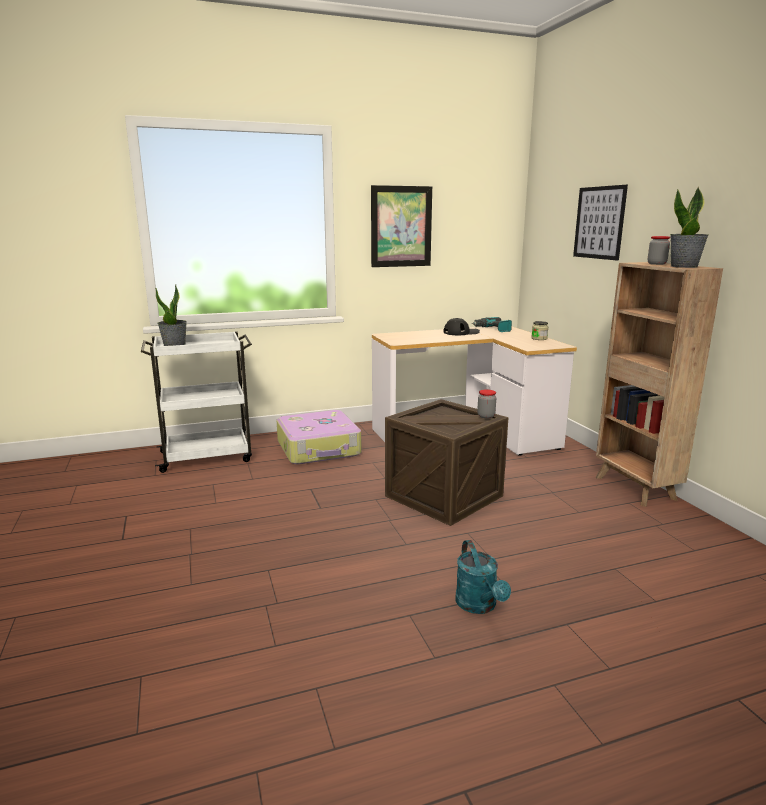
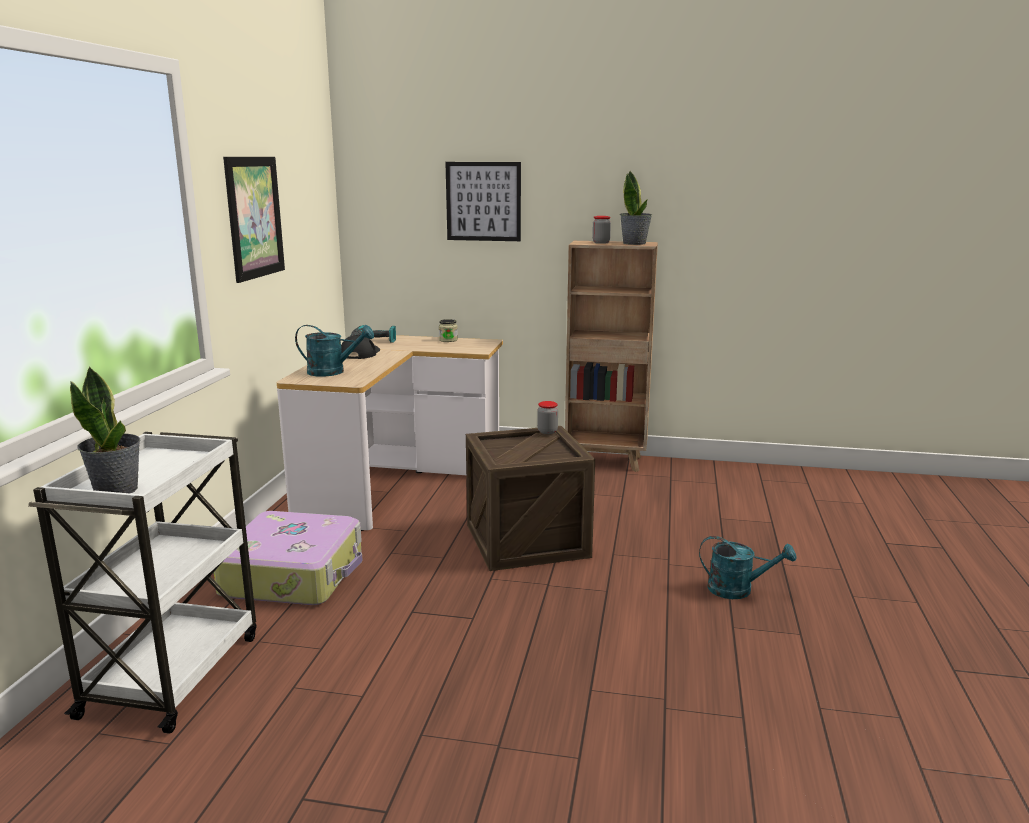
camera: 60 degrees left, 0 degrees up
none -> turquoise watering can [295,325,374,377]

